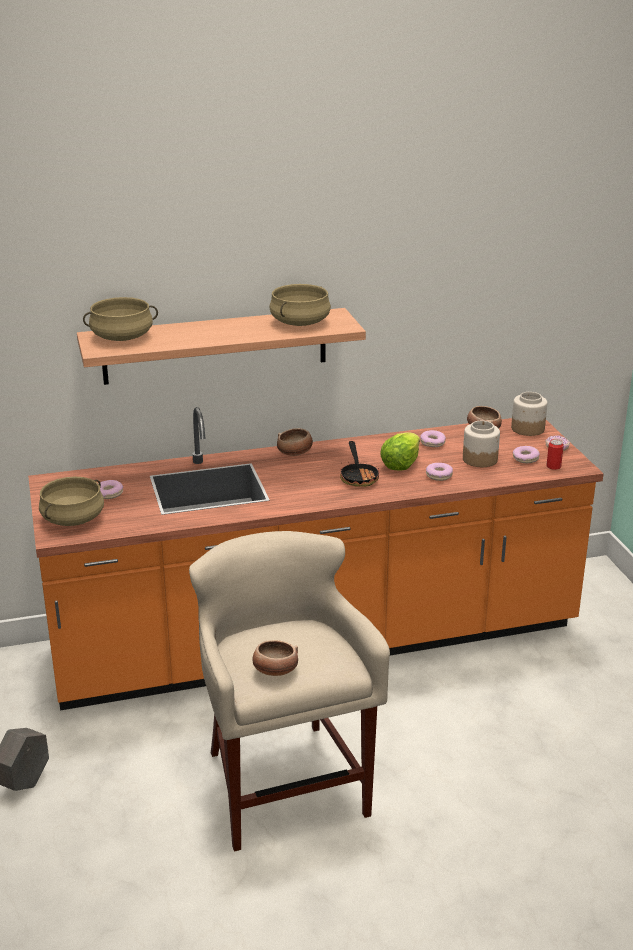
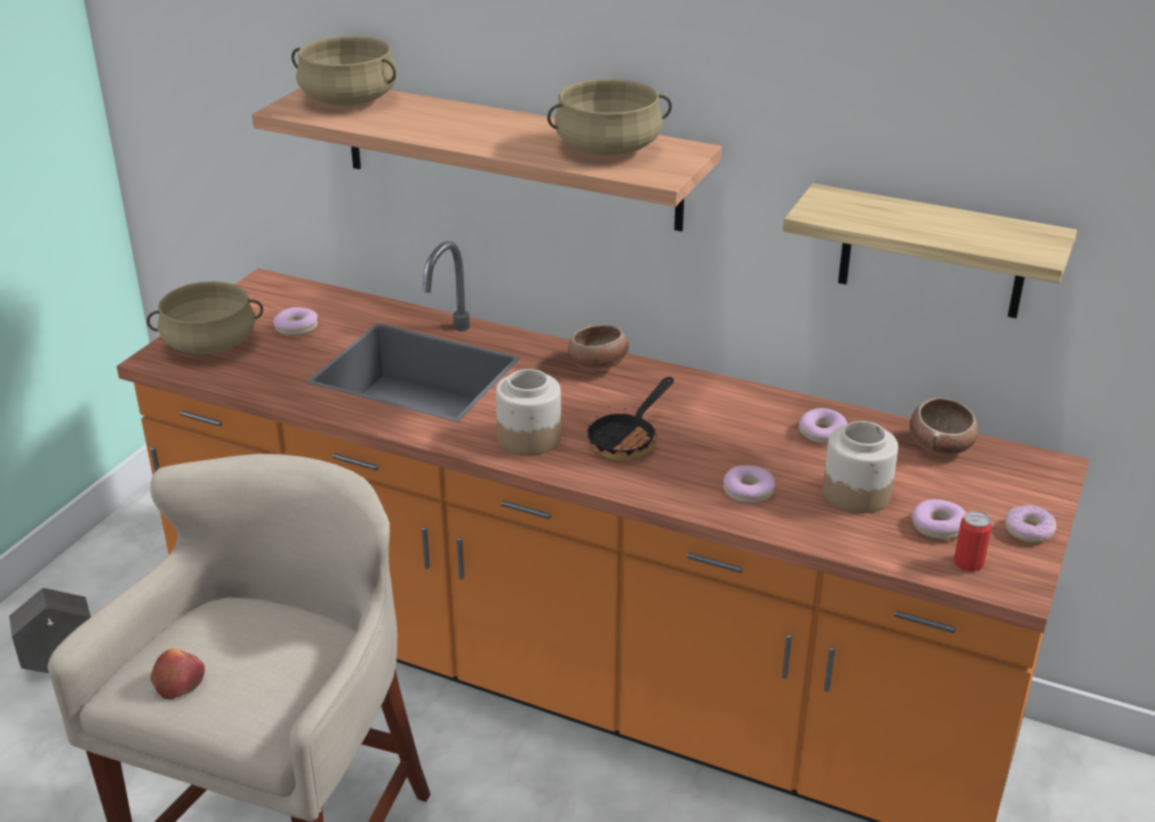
camera: 40 degrees right, 5 degrees up
bowl [252,640,298,676] -> apple [151,648,205,700]
lettuce [380,432,420,471] -> none
jar [511,392,547,436] -> jar moved to [496,369,561,456]
none -> shelf [783,184,1077,318]

